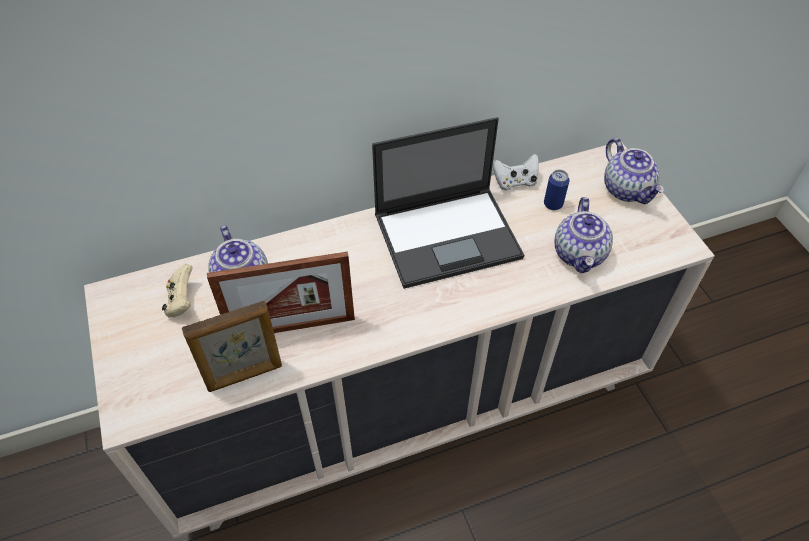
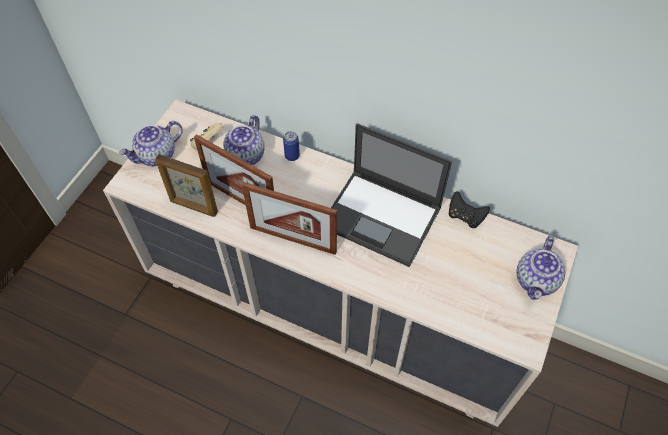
camera: 45 degrees right, 5 degrees up
white game controller [493,154,539,191] -> black game controller [448,191,490,228]
can [544,170,570,210] -> can moved to [283,131,300,161]
teapot [554,197,613,273] -> teapot moved to [119,121,183,166]
none -> picture frame [242,182,337,255]

